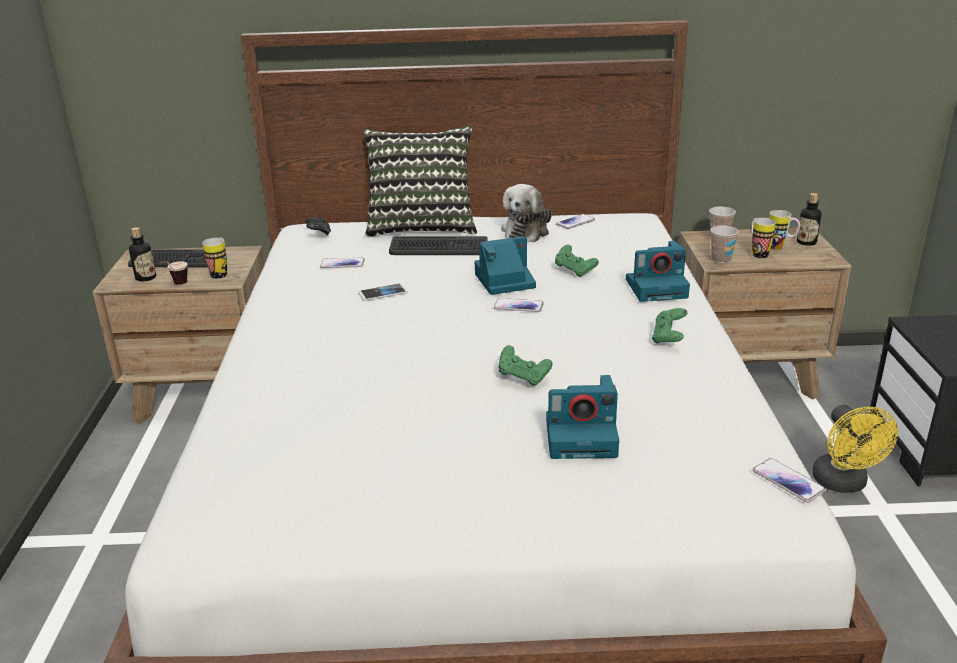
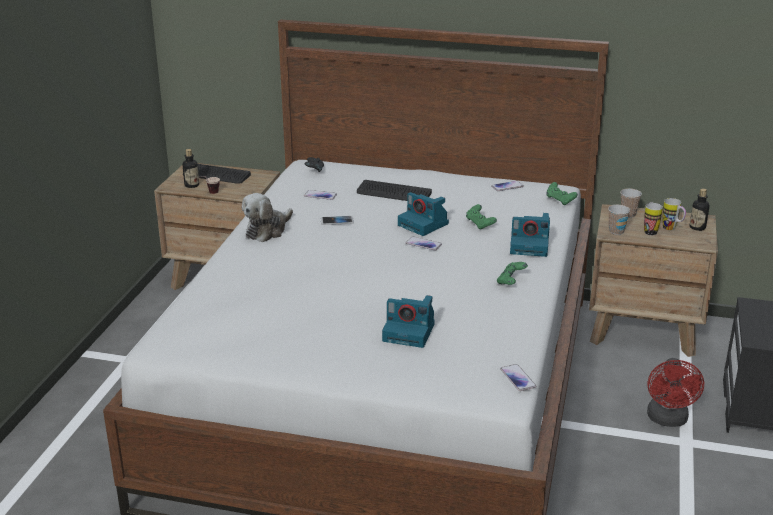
camera: 15 degrees right, 0 degrees up
mug [202,237,227,279] -> none
pillow [364,126,477,237] -> none
camera [475,236,536,295] -> camera turned 135 degrees counterclockwise [398,192,449,236]
green game controller [499,345,553,386] -> green game controller moved to [546,182,578,205]
plush toy [501,184,552,242] -> plush toy moved to [242,193,293,242]
yellow fan [812,405,898,493] -> red fan [647,358,704,427]

